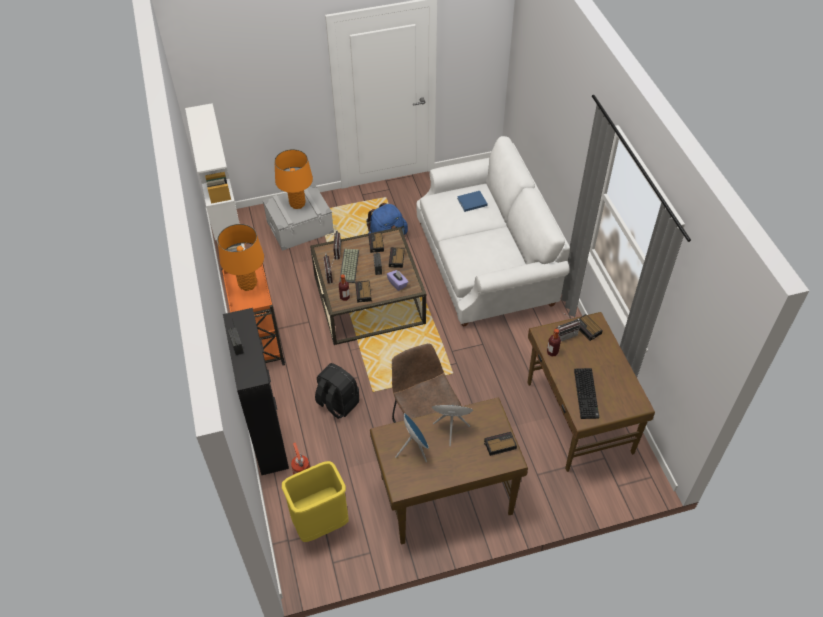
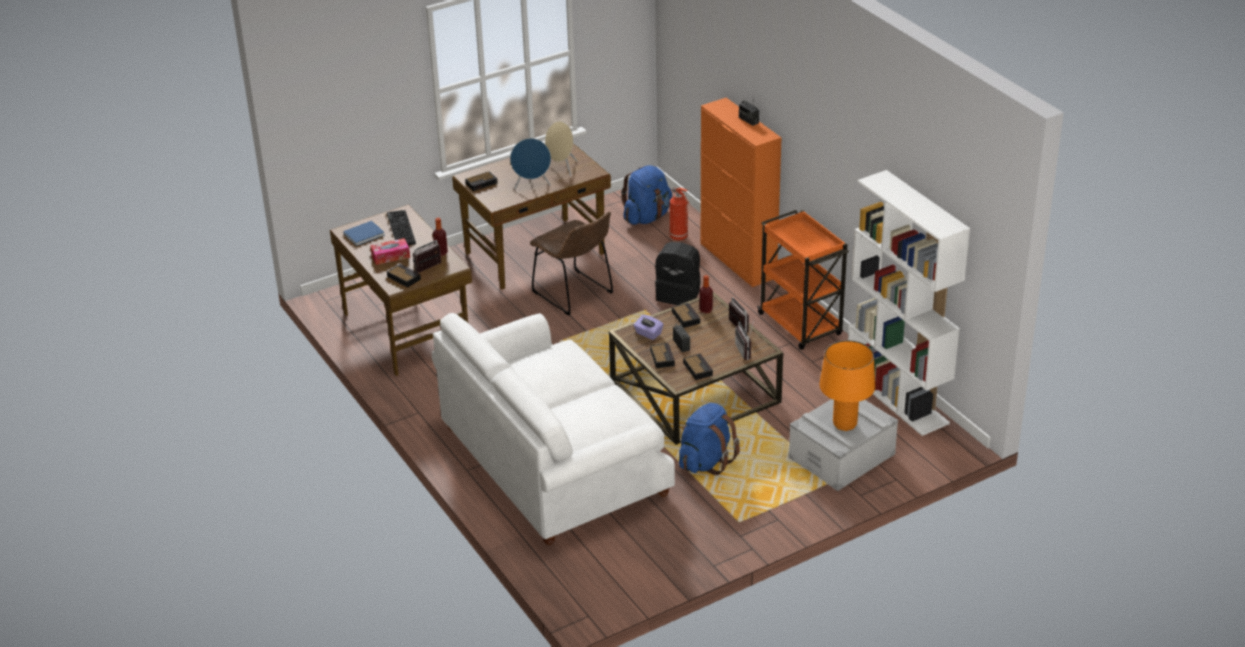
camera: 165 degrees right, 15 degrees down
orange table lamp [218,224,264,291] -> none
black cabinet [223,308,289,475] -> orange cabinet [701,98,782,287]
yellow trash can [282,461,349,542] -> blue backpack [621,165,672,225]
keyboard [339,249,359,283] -> none
blue speaker [395,413,429,462] -> beige speaker [545,121,578,177]
blue book [457,191,488,212] -> blue book moved to [343,221,385,246]
none -> tissue box [370,238,410,265]

